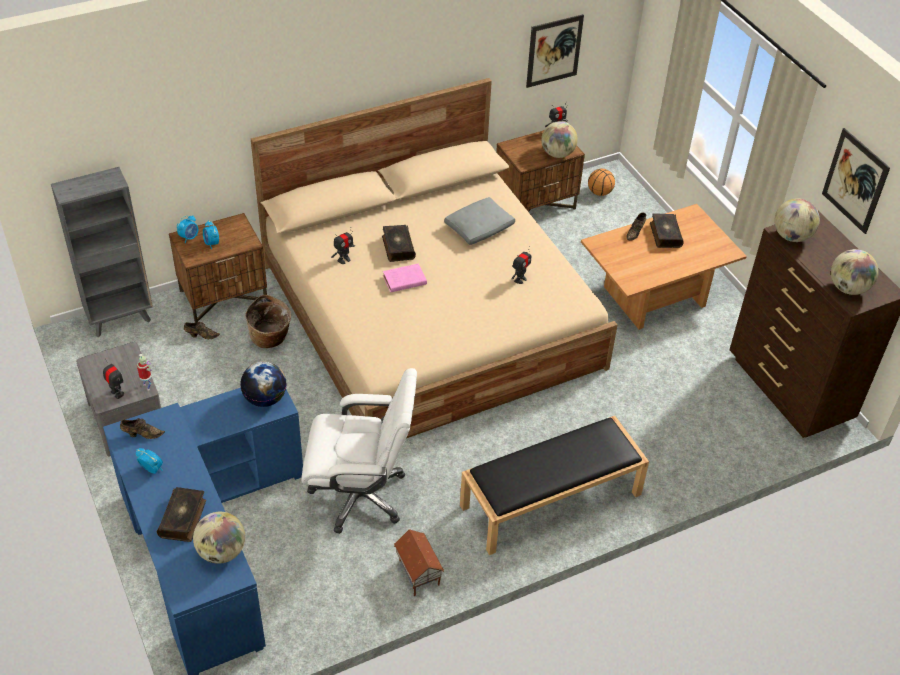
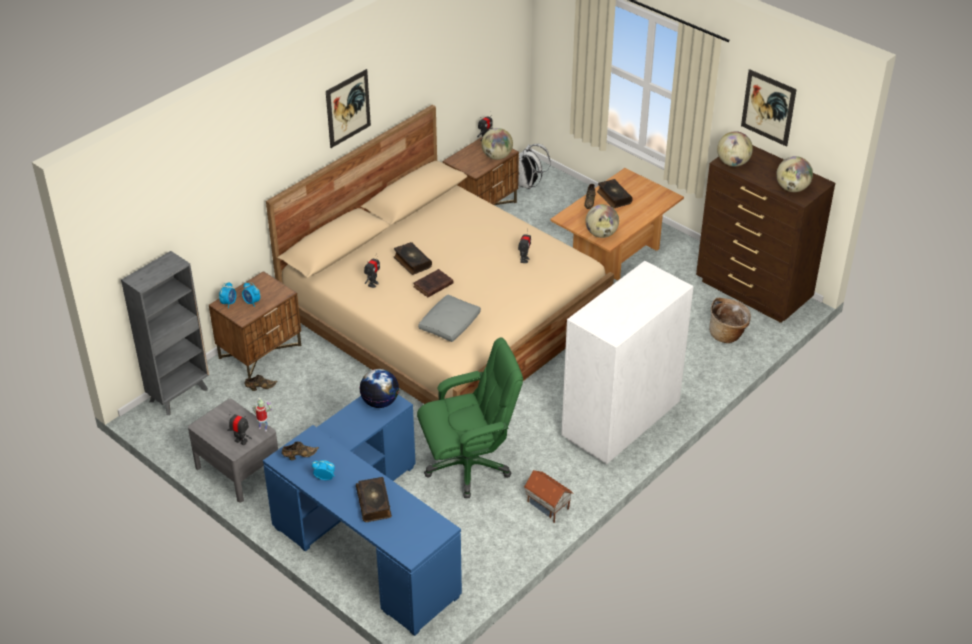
camera: 20 degrees left, 5 degrees down
globe [193,512,245,564] -> globe moved to [586,204,619,238]
basket [245,295,291,348] -> basket moved to [709,298,751,343]
white office chair [301,368,417,534] -> green office chair [417,337,523,498]
pink book [383,264,427,292] -> brown book [413,269,453,298]
grey pillow [444,197,515,245] -> grey pillow moved to [418,295,481,342]
black bench [460,416,649,555] -> white dresser [561,261,694,464]
picture [526,14,584,88] -> picture moved to [326,69,371,148]
basketball [588,169,615,196] -> white backpack [518,144,551,189]

